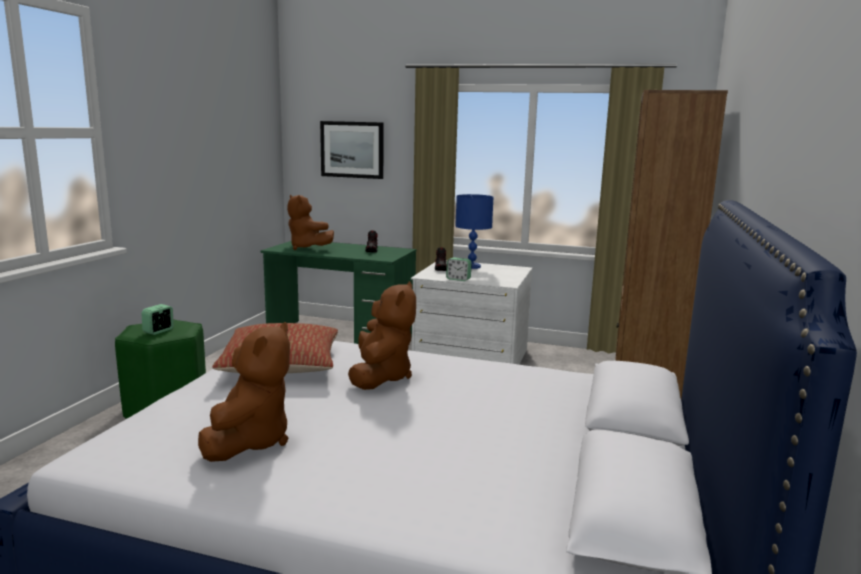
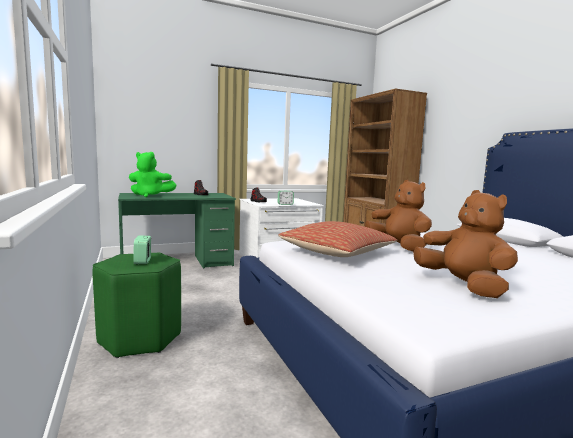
camera: 40 degrees left, 5 degrees down
brown plush toy [287,195,334,250] -> green plush toy [129,152,177,197]
picture [320,121,384,179] -> none
blue table lamp [455,194,493,269] -> none

